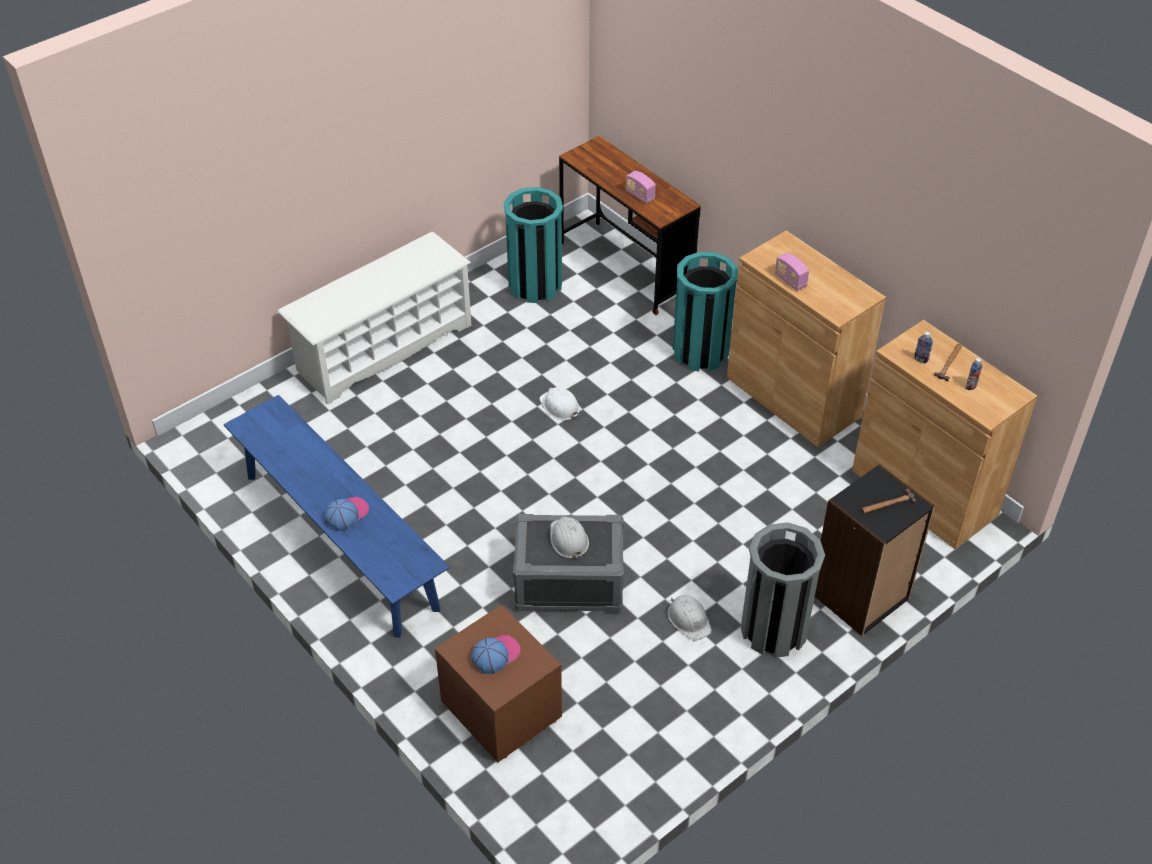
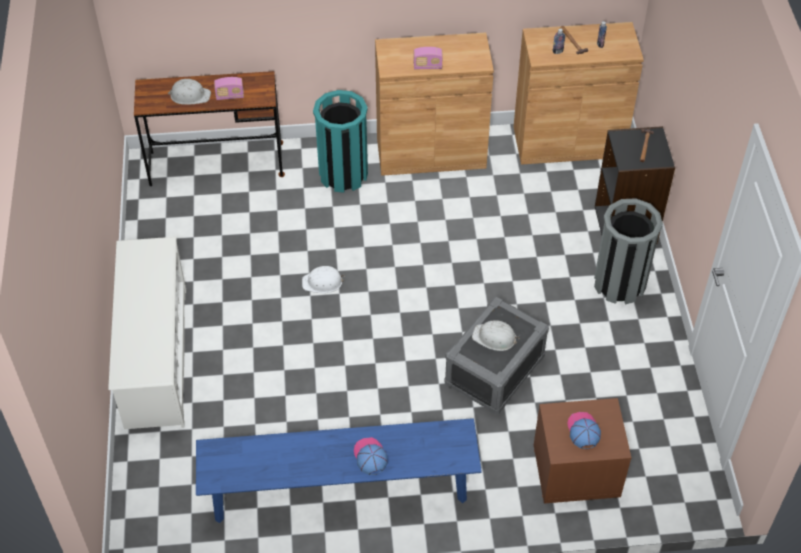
camera: 55 degrees left, 5 degrees up
turquoise trash can [504,187,563,303] -> none
white hard hat [667,595,712,640] -> white hard hat moved to [168,79,211,105]

